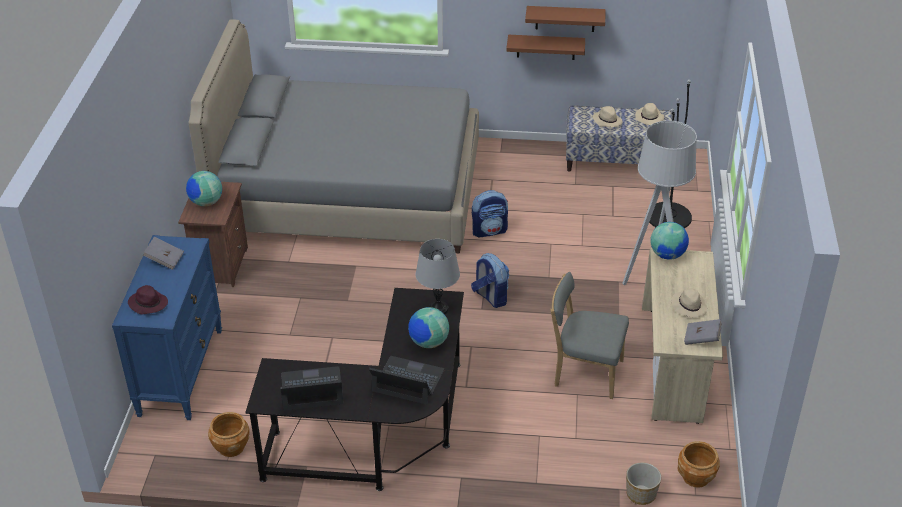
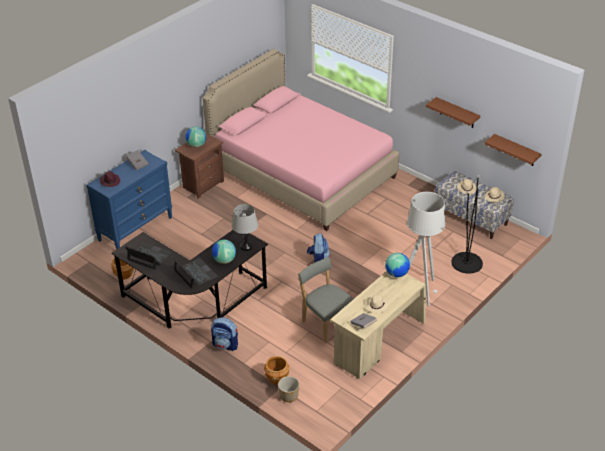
camera: 35 degrees right, 0 degrees up
grey bed [189,19,479,254] -> pink bed [203,49,399,231]
backpack [472,190,508,237] -> backpack moved to [211,317,238,351]
brown shelf [506,35,585,60] -> brown shelf moved to [484,134,541,166]
brown planter [678,441,720,488] -> brown planter moved to [264,356,290,384]

